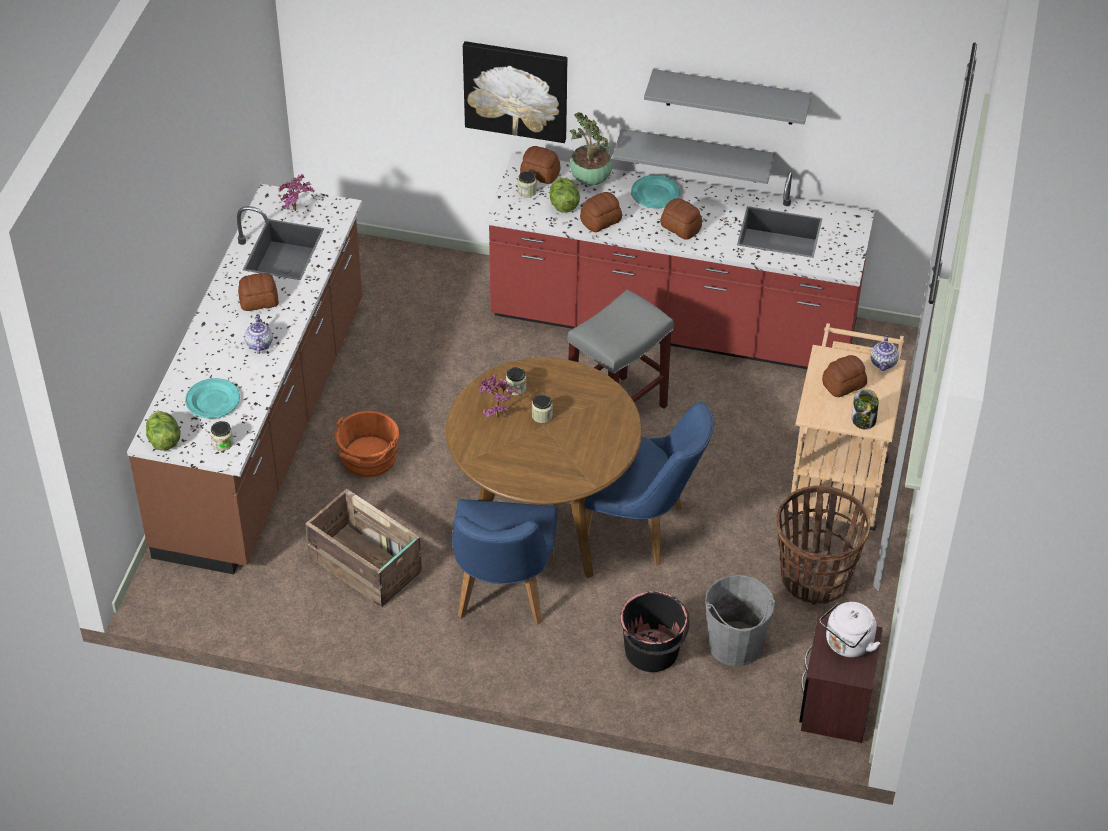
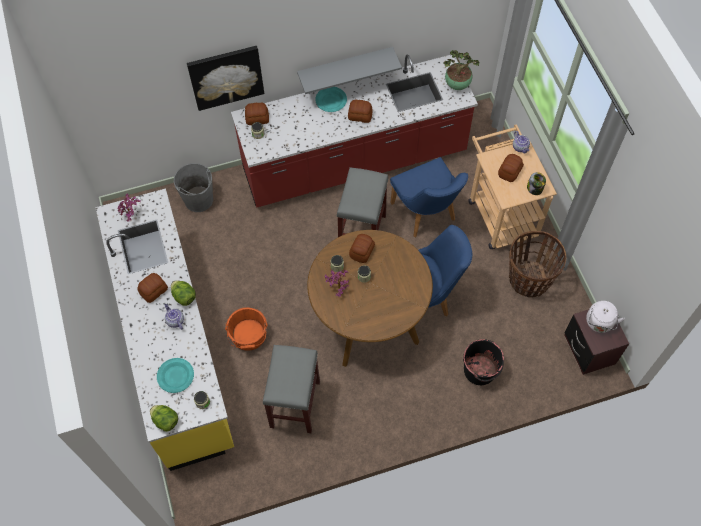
camera: 30 degrees left, 15 degrees up
brown counter [127,184,362,574] -> yellow counter [95,188,234,471]
crate [305,488,422,607] -> grey stool [263,345,320,433]
blue chair [452,499,558,625] -> blue chair moved to [390,157,468,237]
lettuce [550,178,580,212] -> lettuce moved to [171,281,196,306]
potted plant [570,112,613,186] -> potted plant moved to [444,50,480,90]
bread [580,192,622,232] -> bread moved to [349,234,375,263]
grey shelf [644,69,812,125] -> none
grey bucket [705,575,775,667] -> grey bucket moved to [174,163,213,212]

